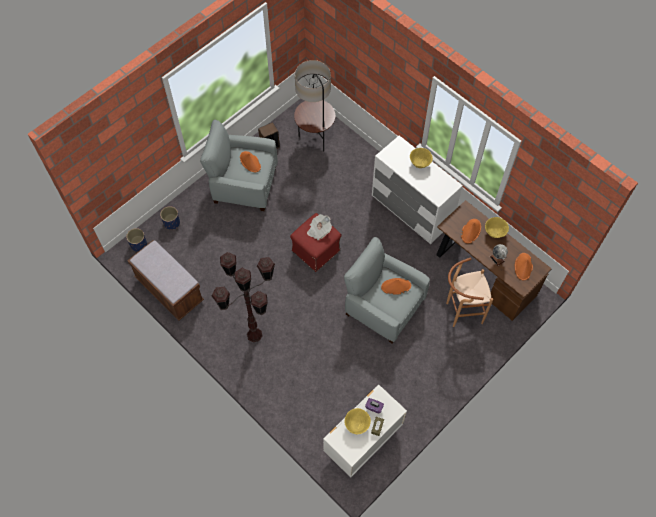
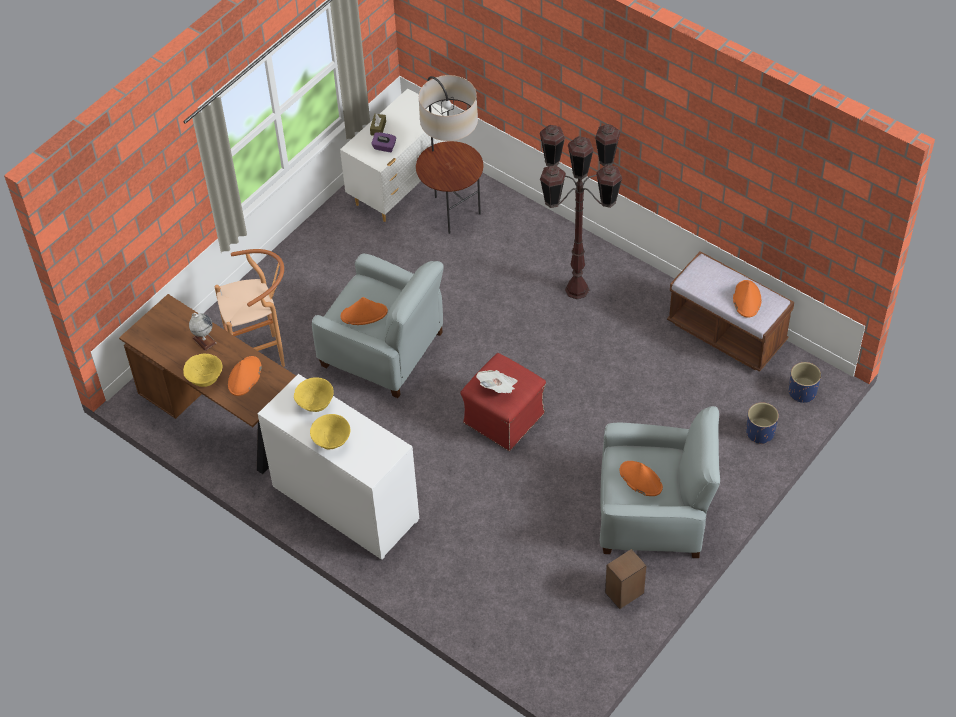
camera: 175 degrees right, 10 degrees down
floor lamp [294,60,335,152] -> floor lamp moved to [416,75,483,234]
yellow bowl [345,408,371,434] -> yellow bowl moved to [294,377,334,412]
orange hat [515,253,533,280] -> orange hat moved to [733,280,761,318]

